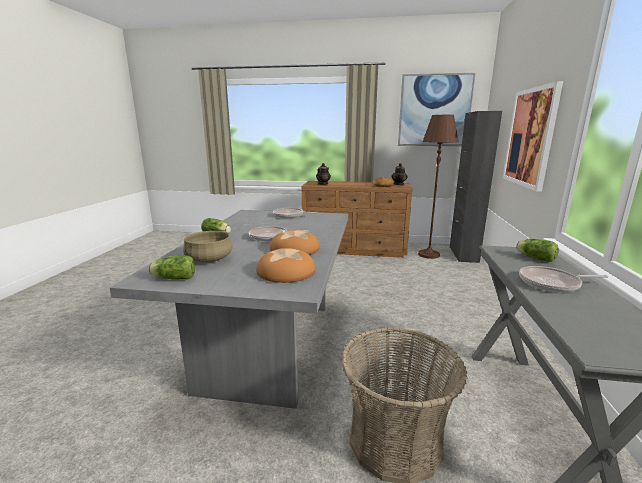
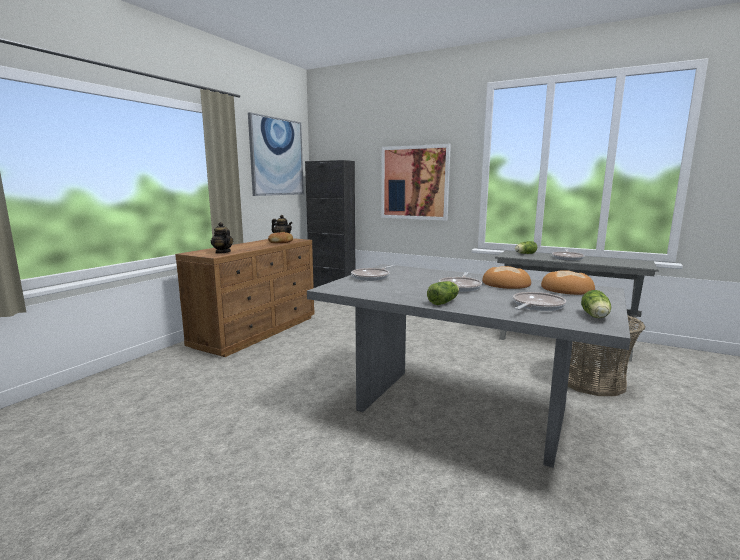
camera: 70 degrees left, 5 degrees down
beige cooking pot [183,231,233,262] -> frying pan [513,292,566,311]
brown floor lamp [418,115,458,259] -> none

